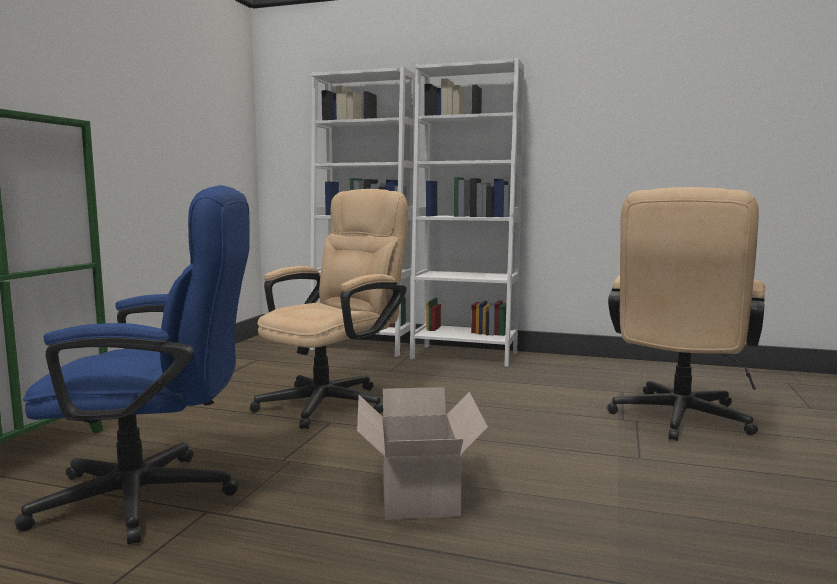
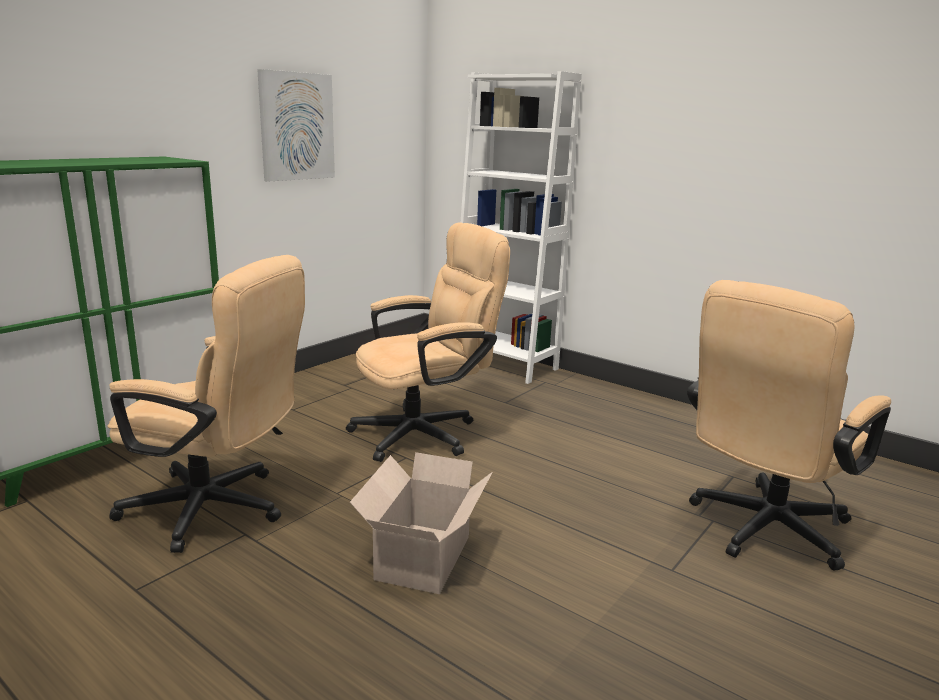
camera: 20 degrees right, 10 degrees up
blue office chair [14,185,250,544] -> beige office chair [107,255,305,553]
white bookcase [410,58,524,367] -> none
none -> picture [257,69,335,181]

